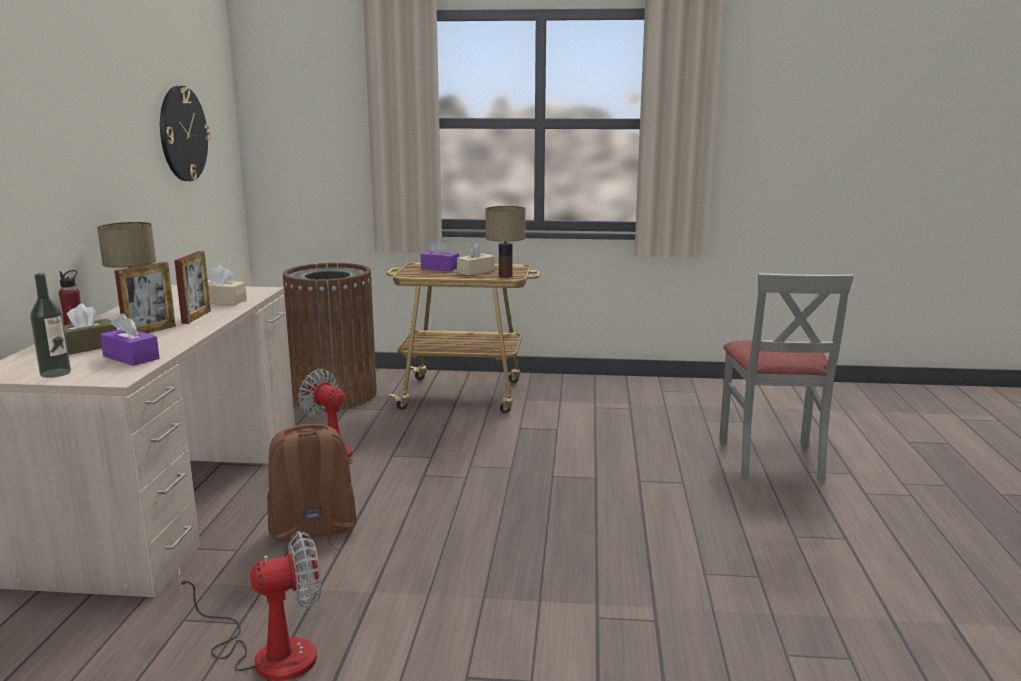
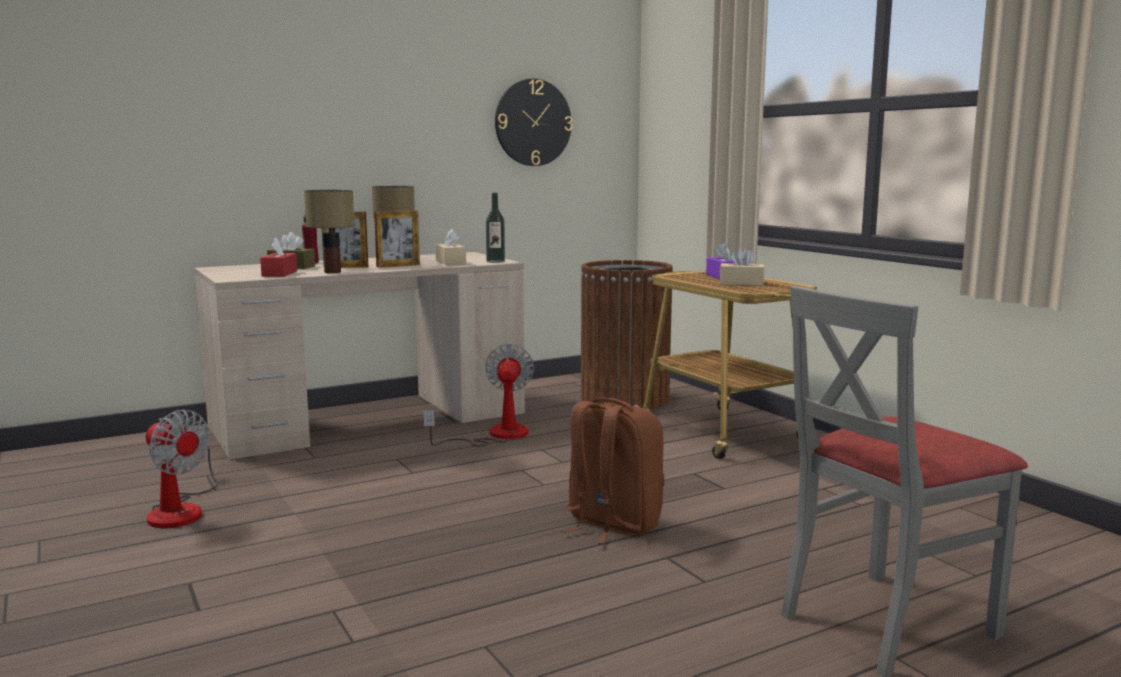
camera: 55 degrees right, 5 degrees down
bottle [30,273,71,378] -> bottle moved to [486,193,505,263]
purple tissue box [100,313,160,366] -> red tissue box [260,237,297,277]
brown backpack [267,424,357,556] -> brown backpack moved to [562,398,664,544]
table lamp [486,206,526,278] -> table lamp moved to [304,190,355,273]

